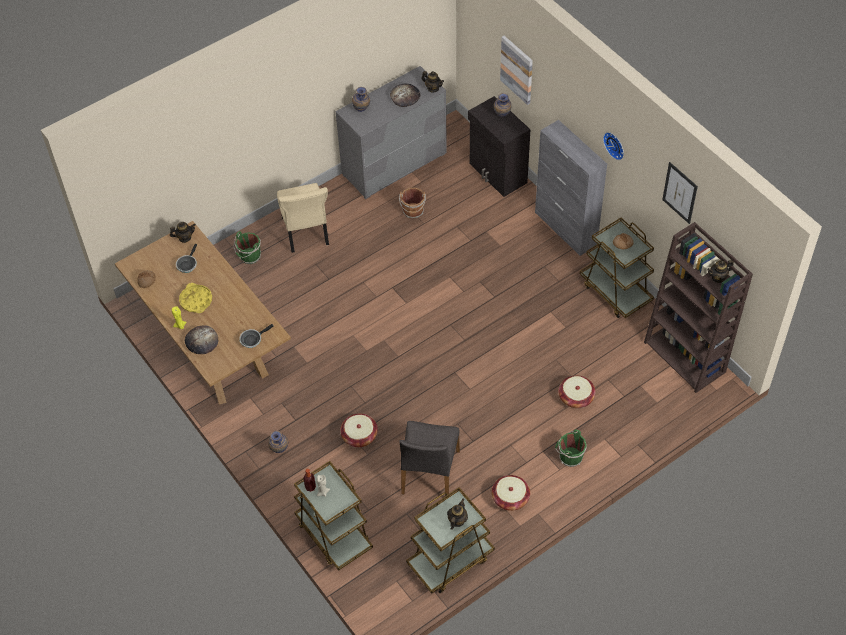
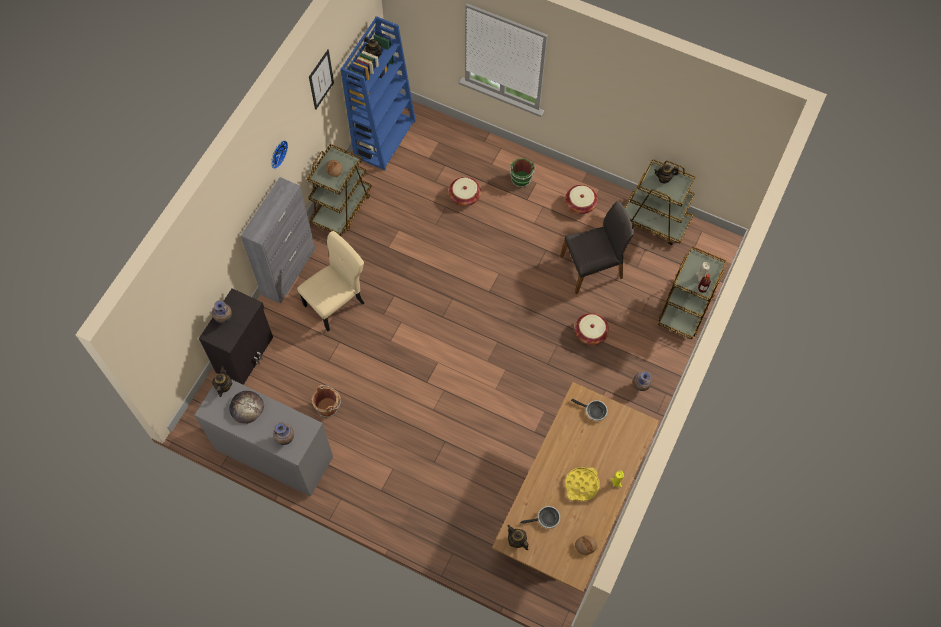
camera: 120 degrees left, 10 degrees up
bread [185,325,218,354] -> none
green bucket [234,231,261,264] -> none
beige chair [277,183,329,253] -> beige chair moved to [297,231,364,332]
picture [500,36,533,105] -> none
brown bookcase [644,222,753,393] -> blue bookcase [341,16,416,170]

